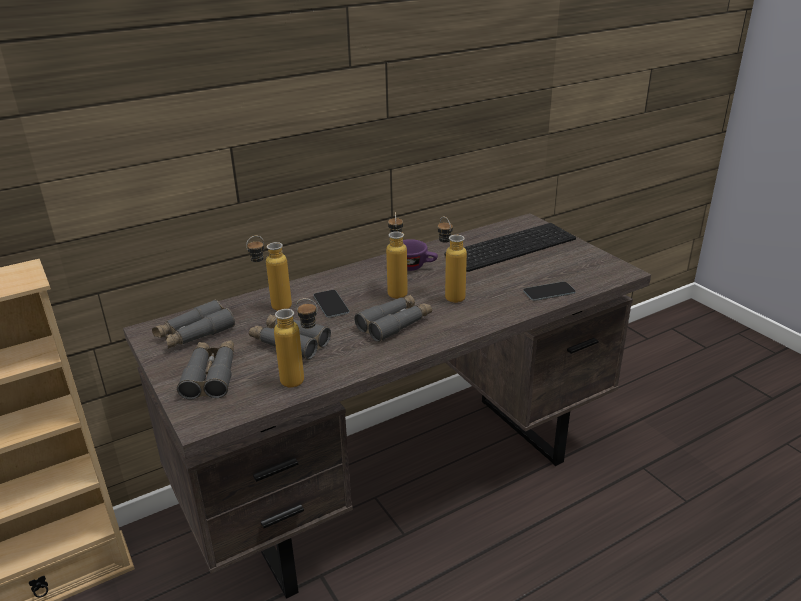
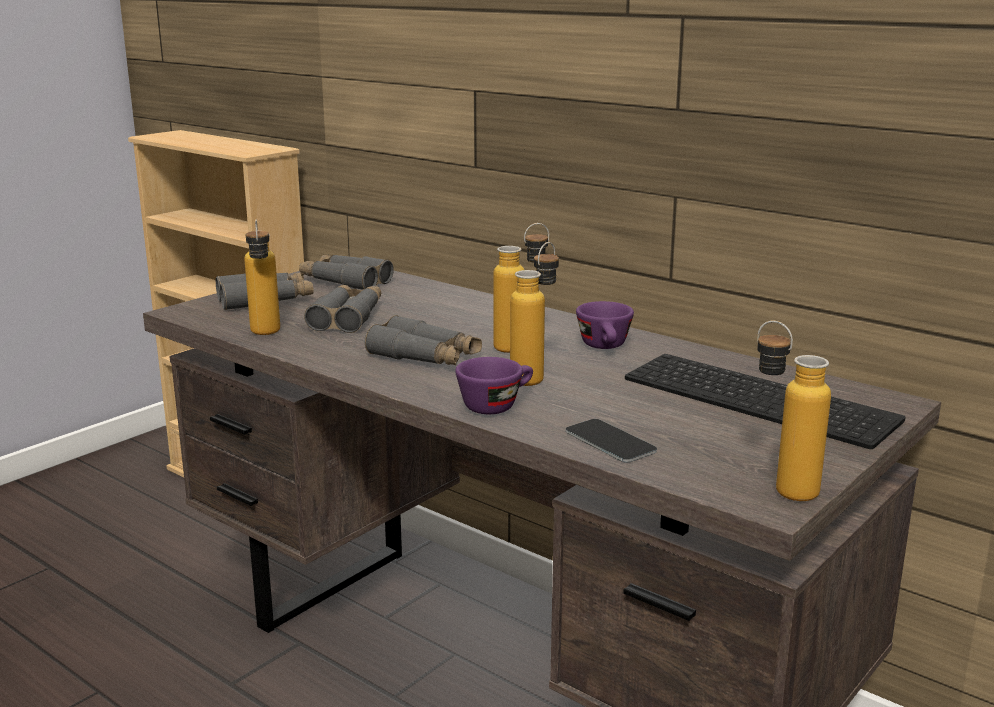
camera: 70 degrees right, 10 degrees down
bottle [246,236,292,311] -> bottle moved to [757,321,831,501]
phone [314,290,349,318] -> none
none -> purple cup [455,357,533,414]

